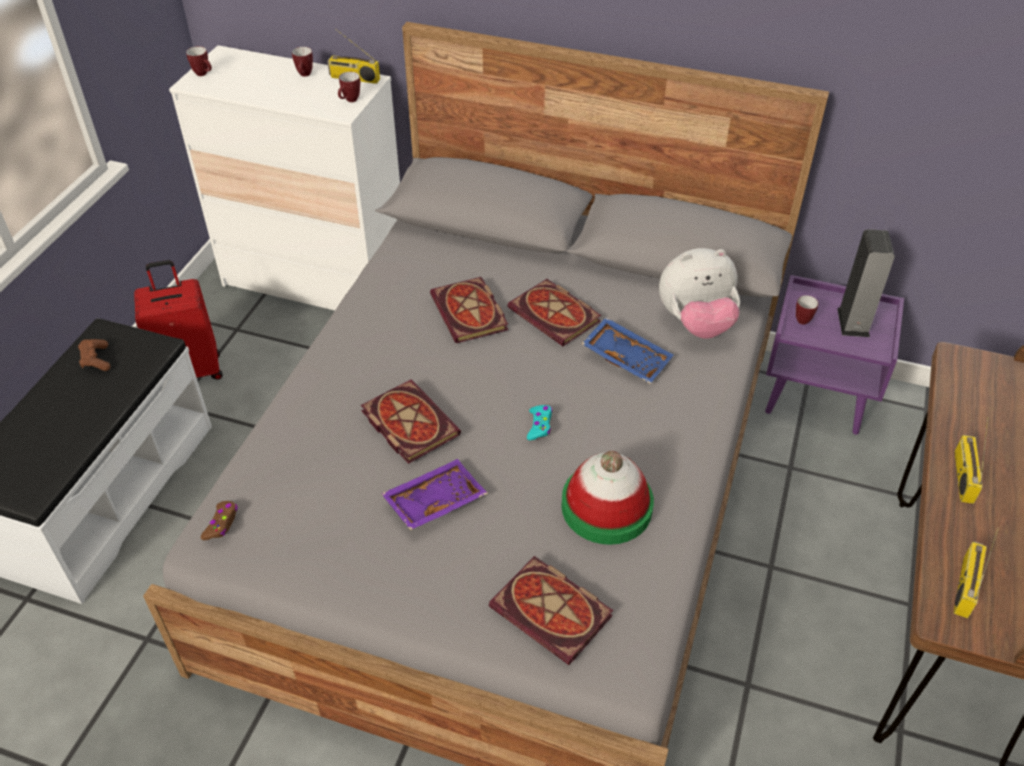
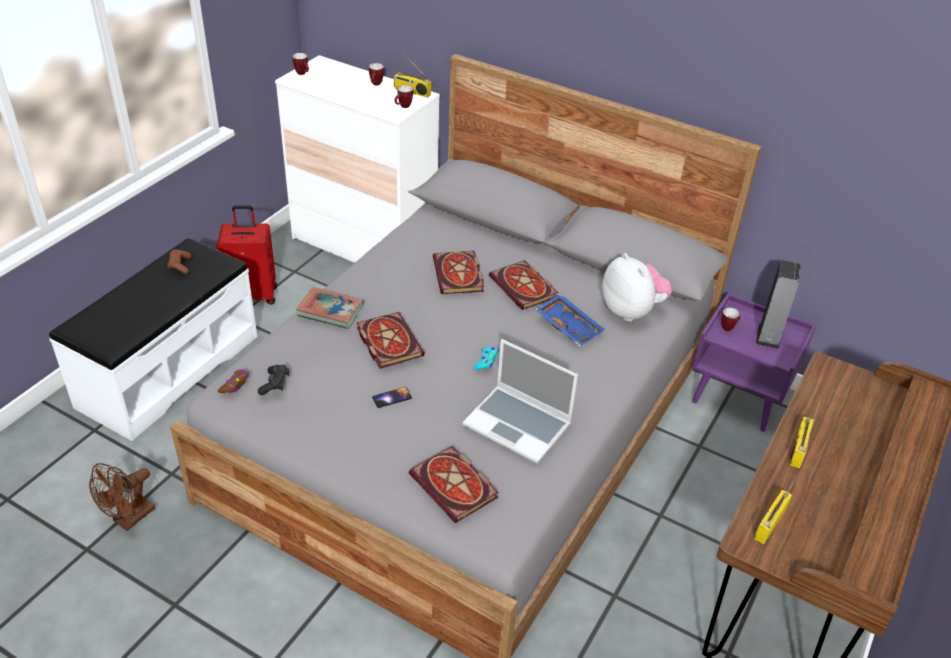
camera: 10 degrees right, 5 degrees down
purple tray [381,459,488,530] -> phone [372,387,412,408]
hat [561,451,654,545] -> laptop [462,339,578,463]
plush toy [659,248,740,339] -> plush toy turned 120 degrees counterclockwise [602,253,672,322]
none -> brown fan [89,463,156,531]
none -> black game controller [258,365,290,395]
none -> book [296,287,364,329]

